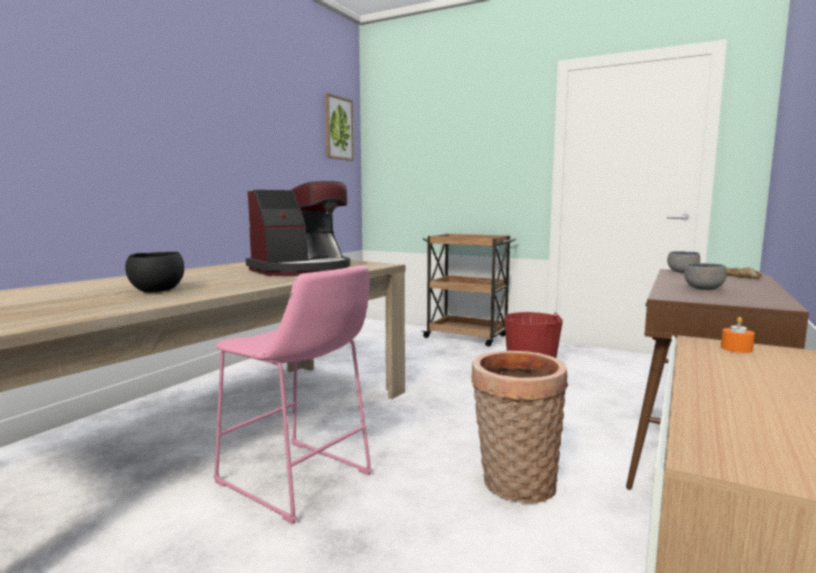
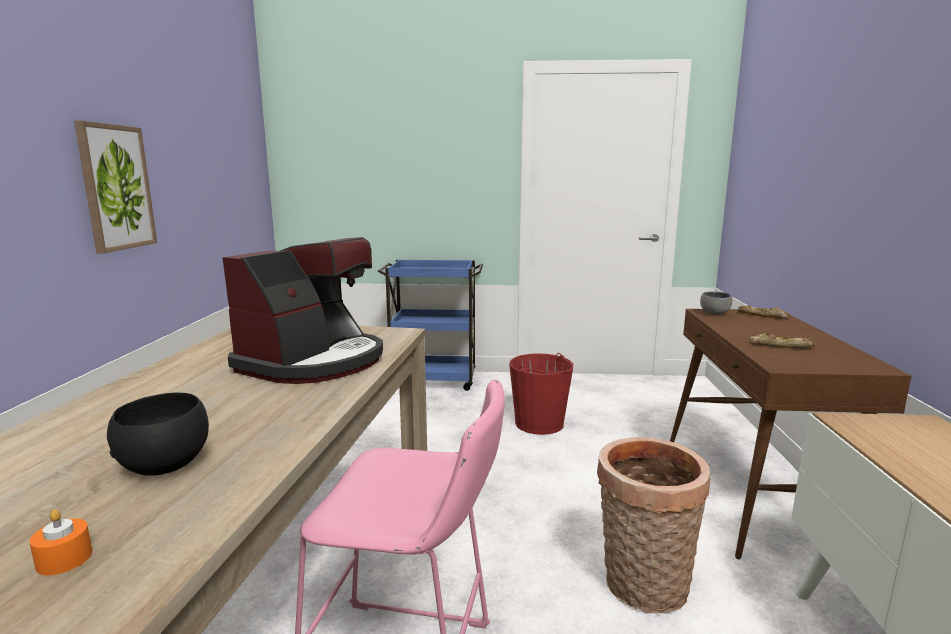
camera: 25 degrees left, 5 degrees up
picture [325,93,354,161] -> picture moved to [74,121,157,254]
brown cart [422,234,516,347] -> blue cart [378,259,483,391]
grey bowl [684,263,727,290] -> bread [750,333,815,349]
orange candle [721,317,755,353] -> orange candle moved to [29,510,92,576]

